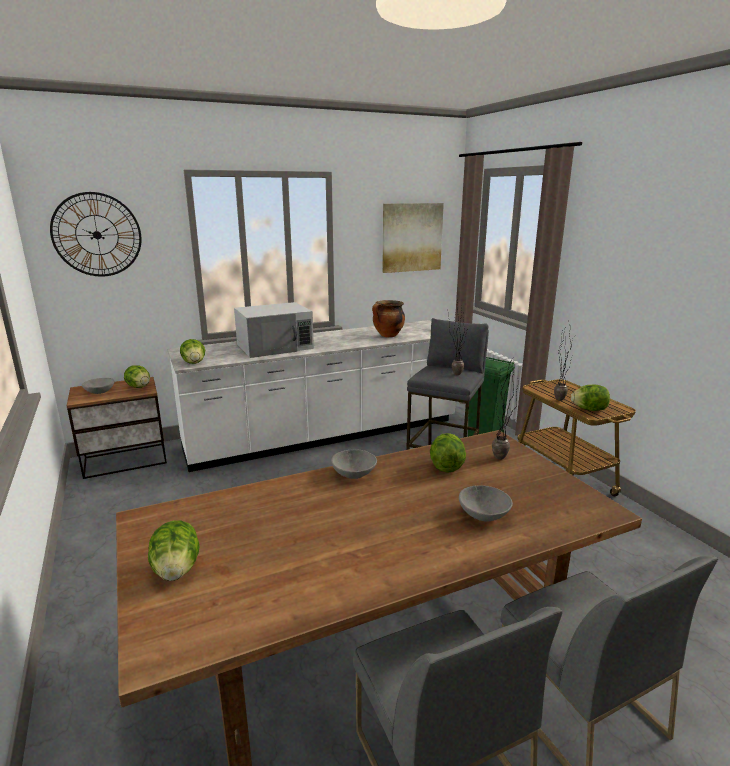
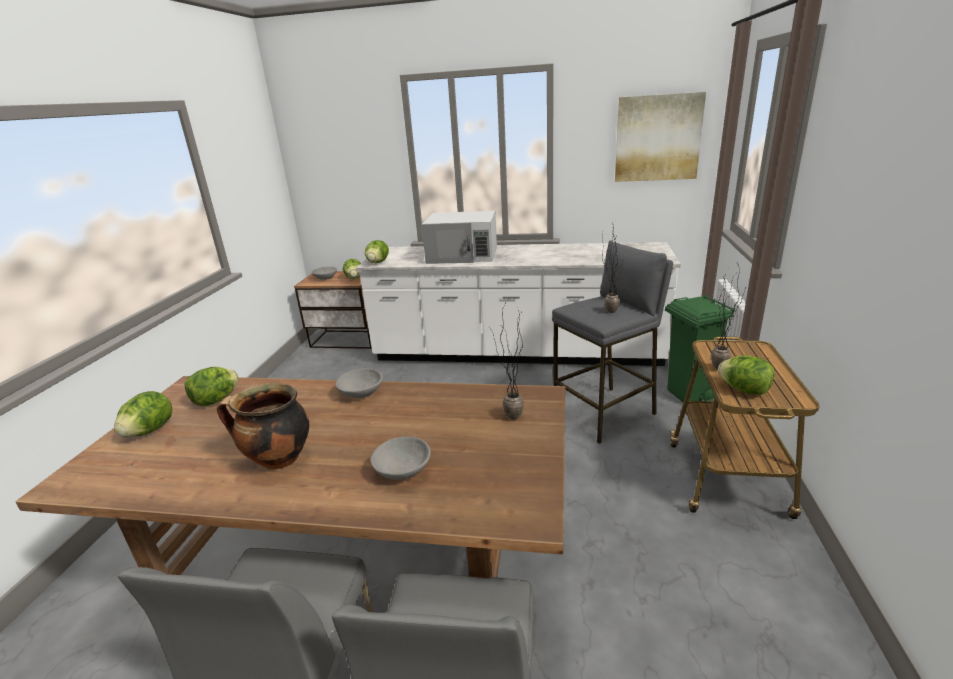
camera: 35 degrees right, 5 degrees up
wall clock [50,192,142,277] -> none
cooking pot [372,300,405,337] -> cooking pot moved to [217,382,309,469]
lettuce [430,433,466,473] -> lettuce moved to [185,367,239,406]

